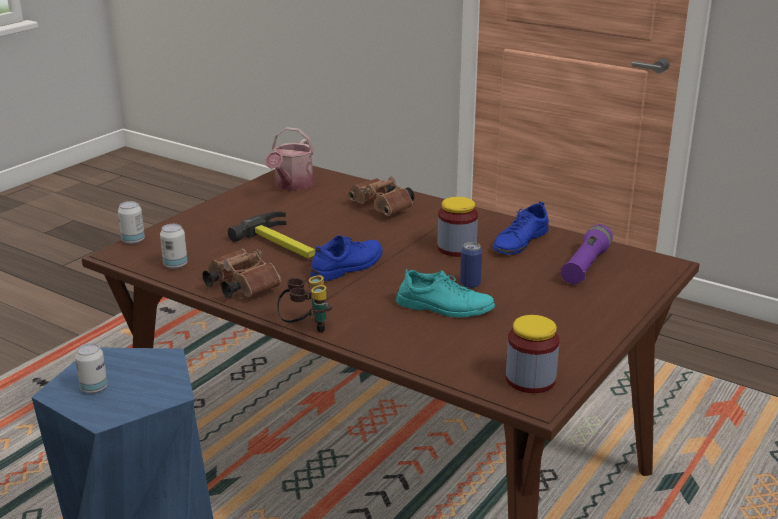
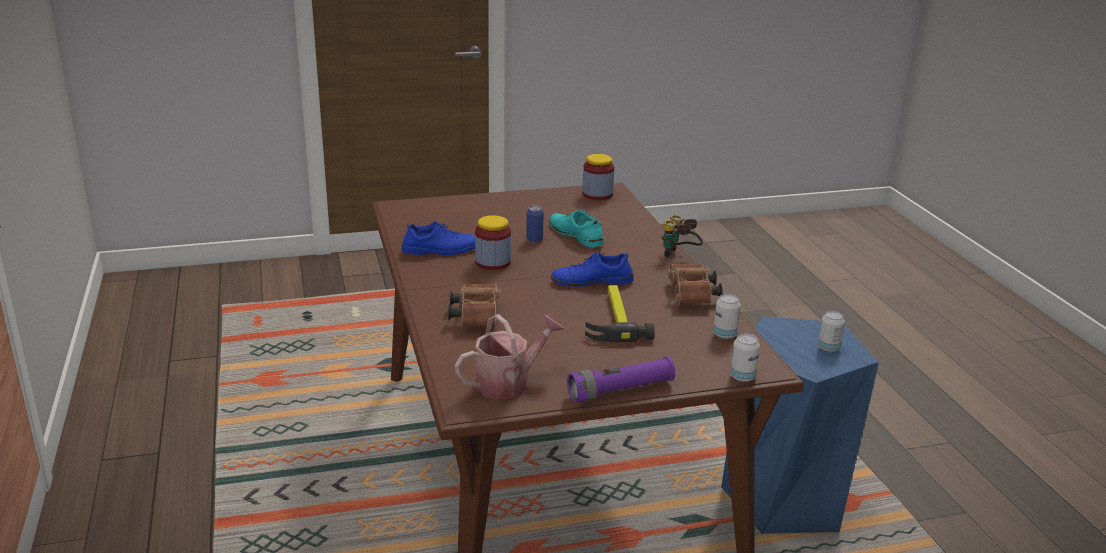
camera: 140 degrees left, 0 degrees up
purple flashlight [561,224,613,284] -> purple flashlight moved to [567,357,675,402]

